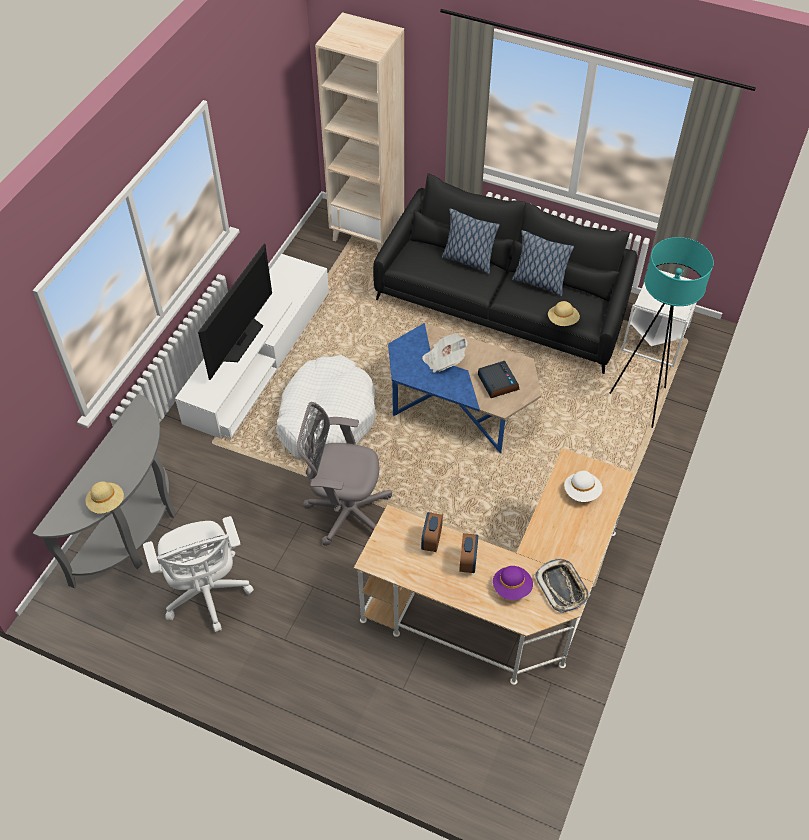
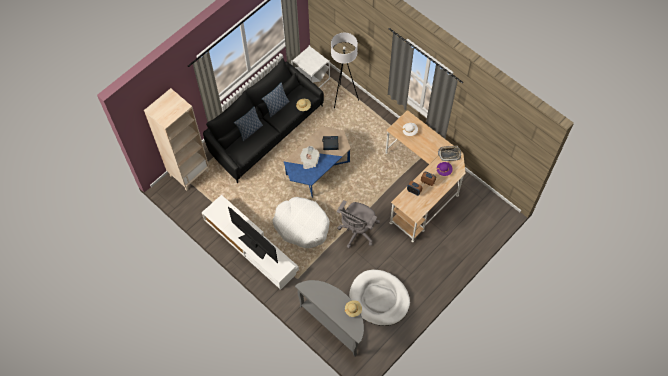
camera: 70 degrees left, 10 degrees up
white office chair [143,516,254,632] -> white dog bed [349,270,410,326]
turquoise floor lamp [610,237,714,428] -> white floor lamp [331,33,359,108]

